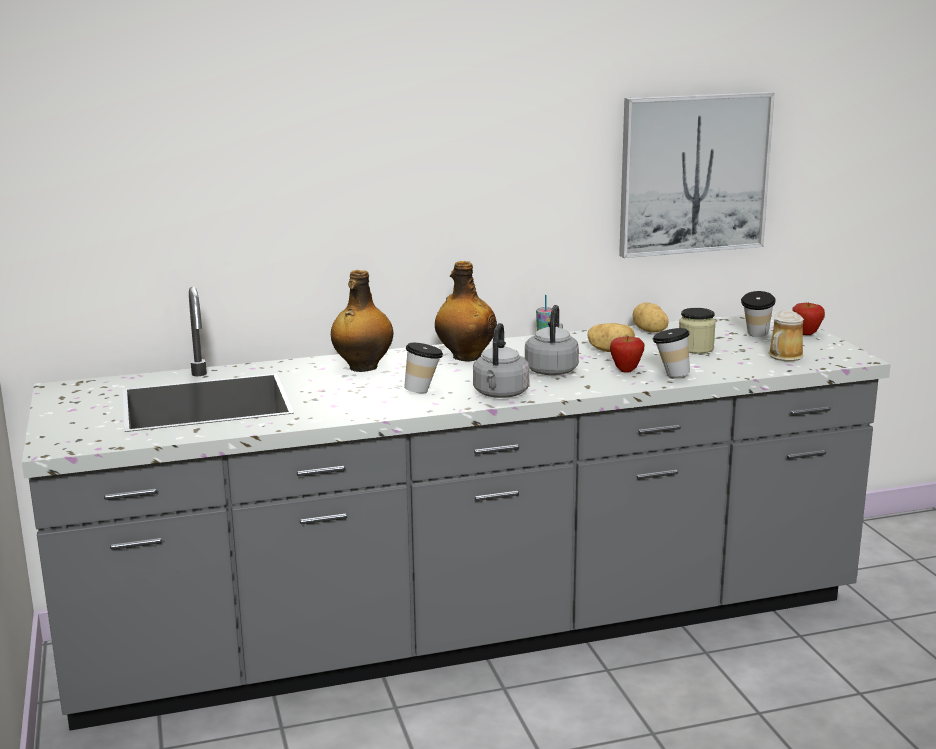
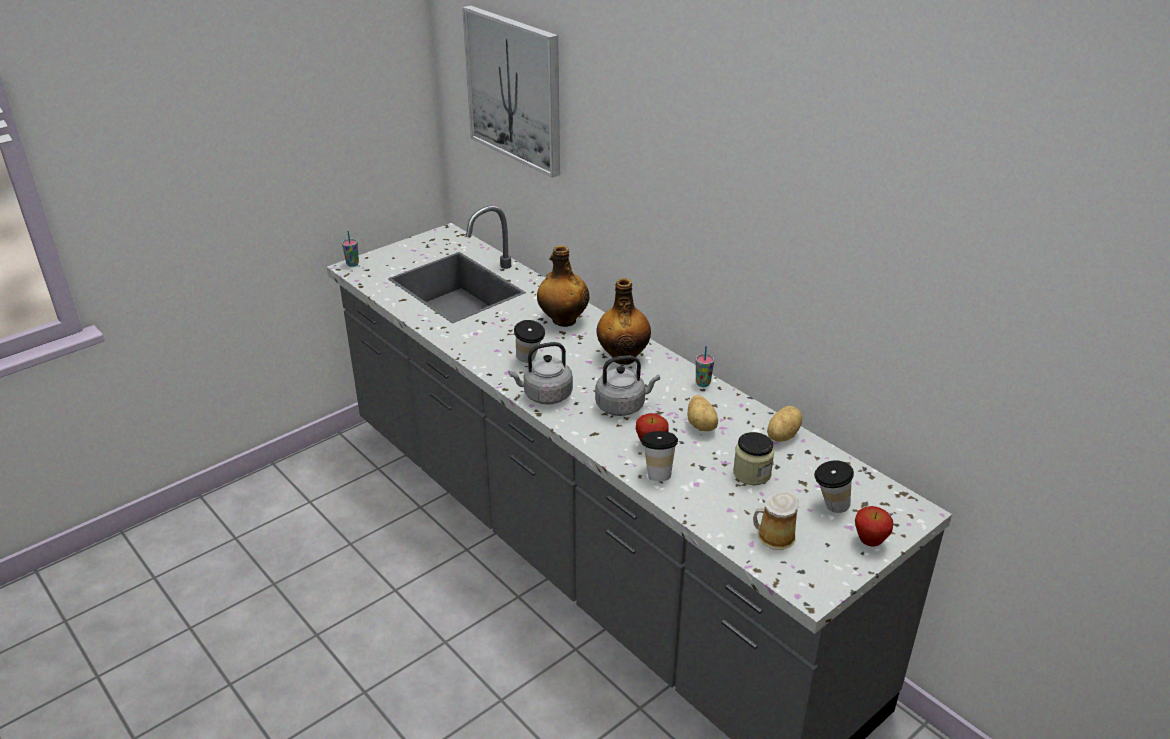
camera: 65 degrees right, 15 degrees up
picture [619,92,775,258] -> picture moved to [462,5,560,178]
none -> cup [342,231,359,267]

